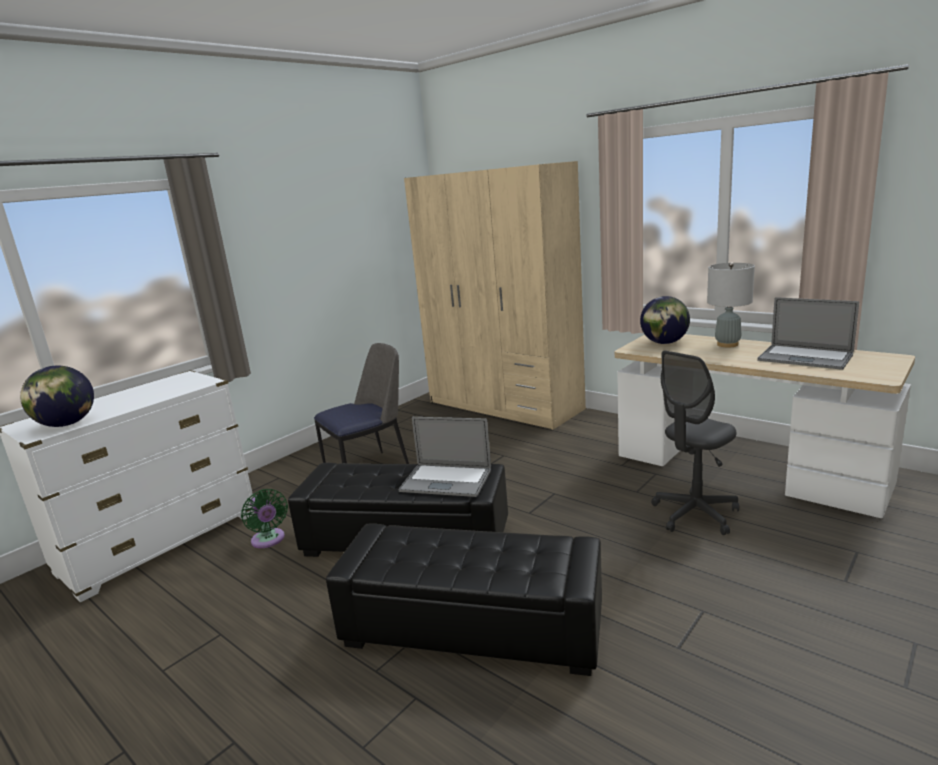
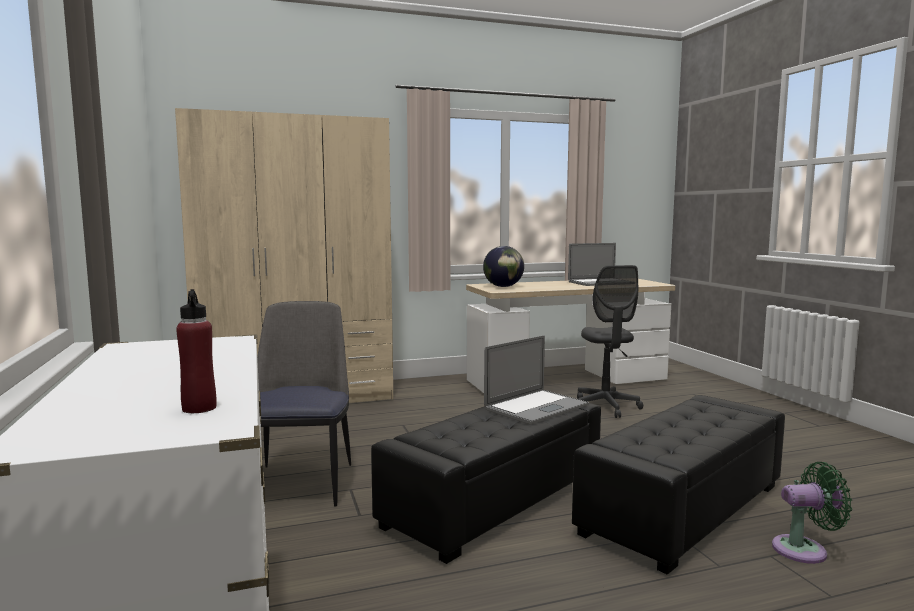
camera: 60 degrees left, 10 degrees down
globe [20,366,94,427] -> red bottle [176,289,216,413]
green fan [241,489,288,548] -> green fan moved to [772,462,852,564]
grey table lamp [707,262,755,347] -> none

